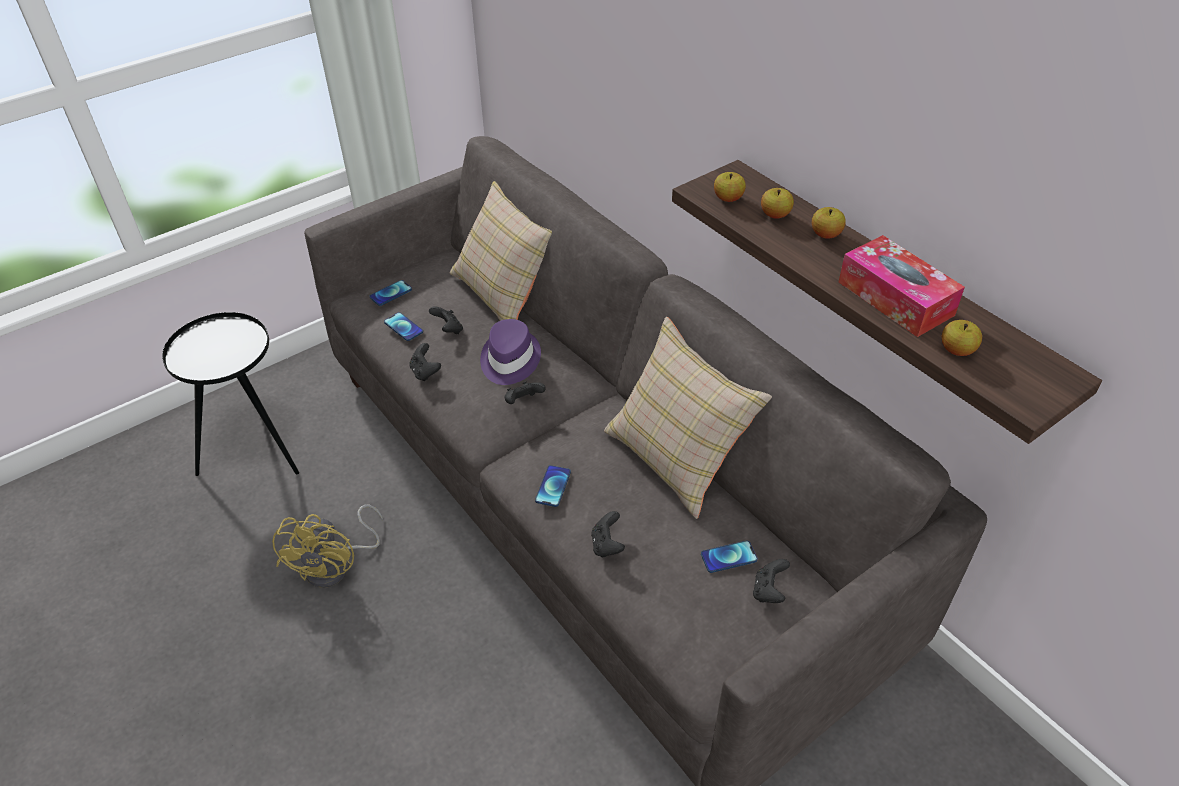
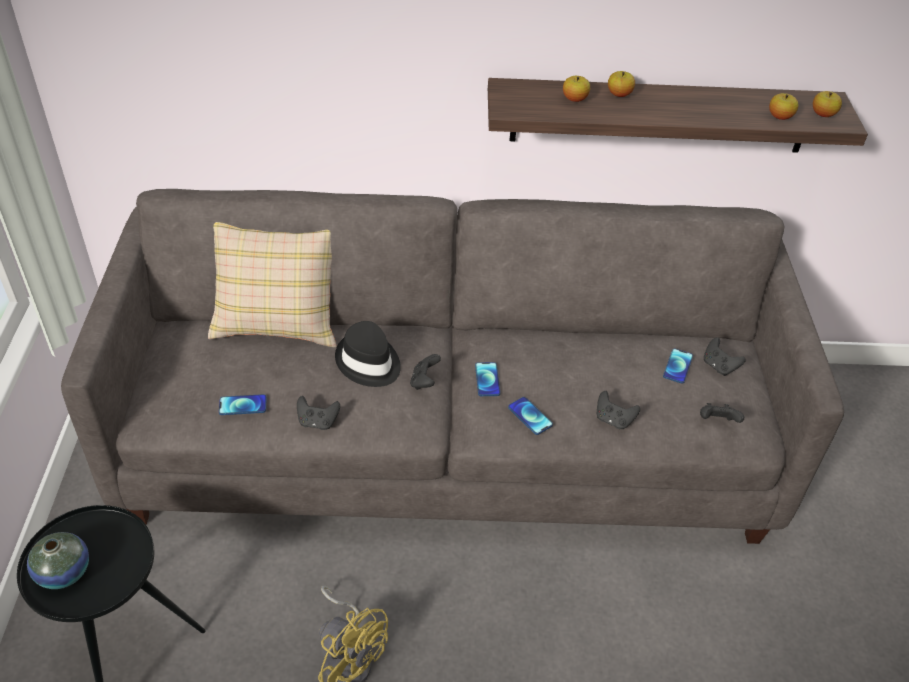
camera: 55 degrees left, 0 degrees up
phone [370,280,412,306] -> phone moved to [475,362,500,396]
black game controller [429,306,463,334] -> black game controller moved to [700,403,744,423]
purple hat [480,319,541,385] -> black hat [335,321,401,387]
beige pillow [604,317,772,519] -> none
apple [714,172,746,202] -> apple moved to [813,91,842,117]
tissue box [839,235,965,337] -> none
none -> vase [27,532,89,589]

